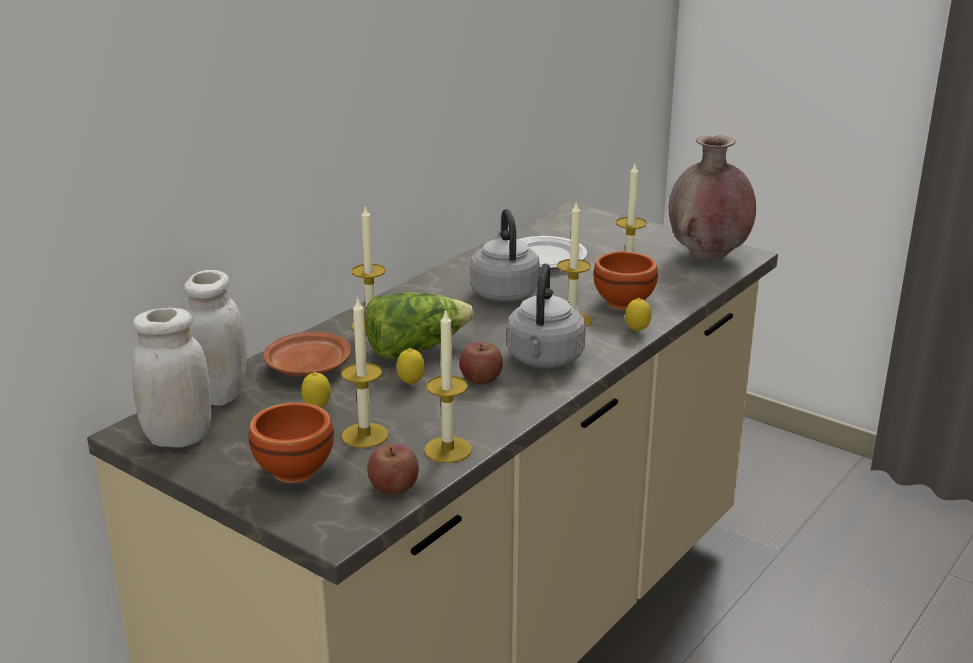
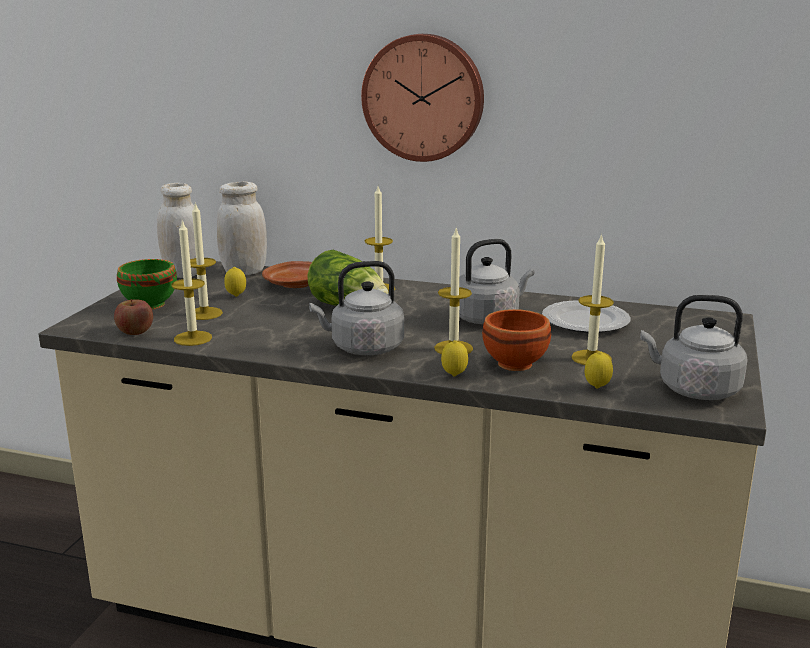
camera: 70 degrees right, 5 degrees down
brown bowl [249,402,334,483] -> green bowl [117,259,177,309]
lemon [397,348,425,385] -> lemon moved to [585,351,613,389]
apple [459,342,503,384] -> none
brown vase [669,135,756,260] -> grey kettle [640,295,748,400]
none -> wall clock [361,34,484,162]

